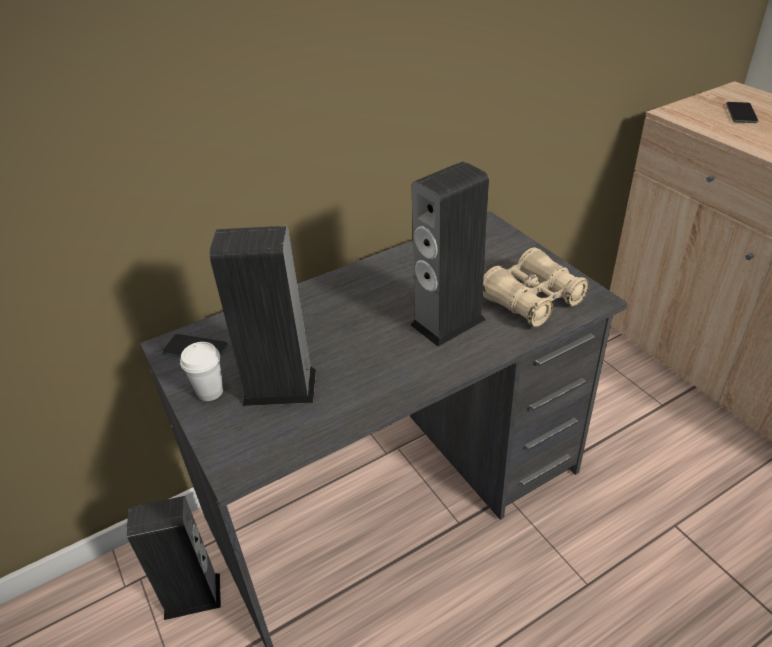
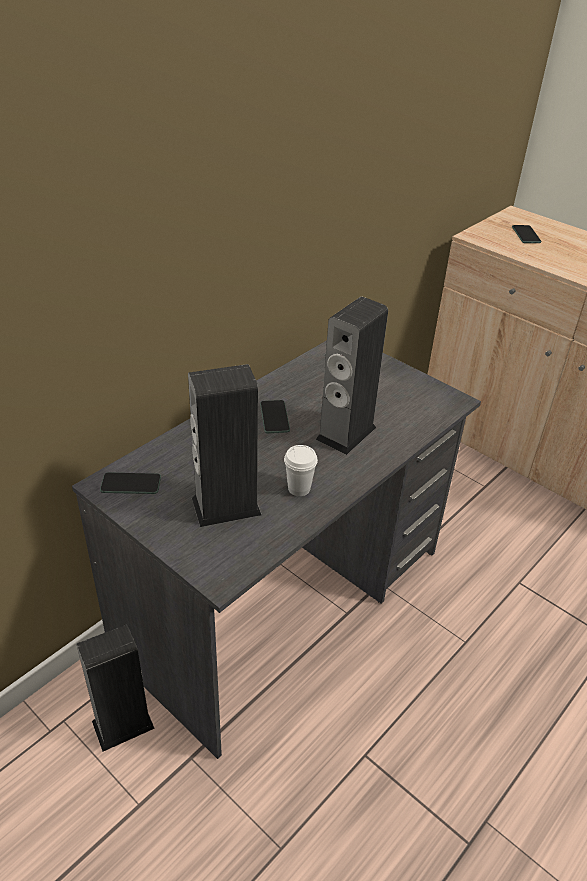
camera: 20 degrees left, 0 degrees up
white cup [180,342,223,401] -> white cup moved to [284,445,318,496]
beige binoculars [483,247,590,327] -> none
none -> phone [260,400,290,433]

